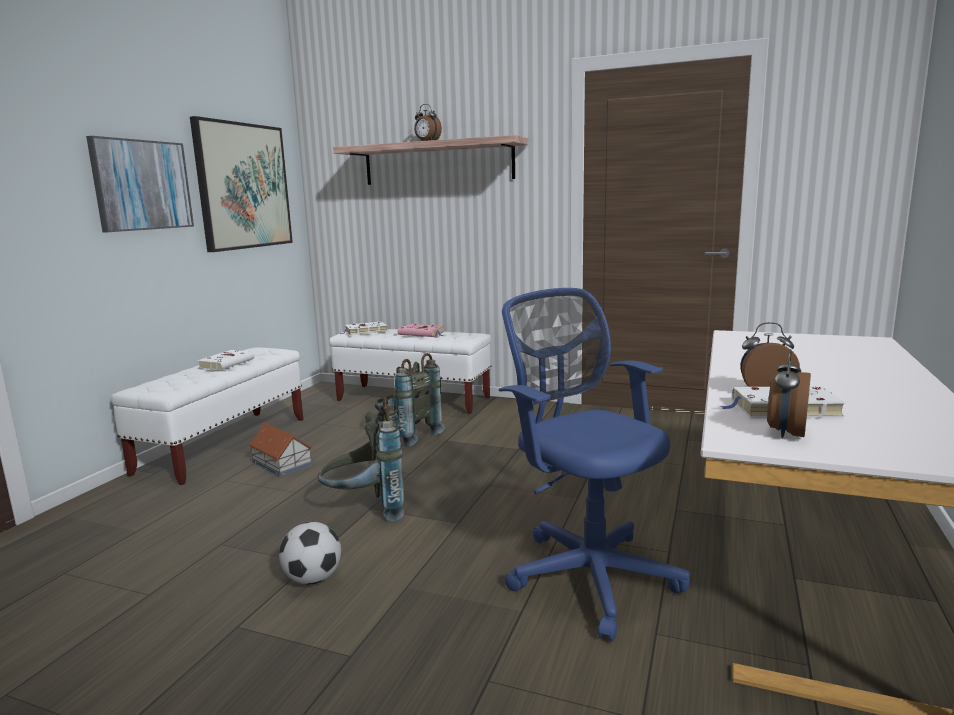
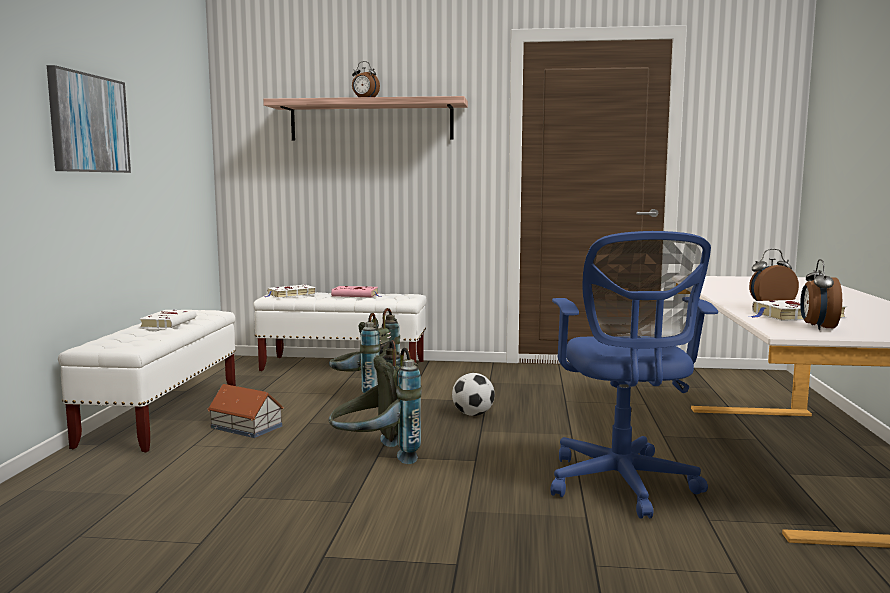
camera: 15 degrees left, 5 degrees down
picture [190,116,293,252] -> none
football [279,522,341,585] -> football moved to [452,373,495,416]
blue office chair [499,288,690,641] -> blue office chair turned 135 degrees counterclockwise [550,231,718,519]

